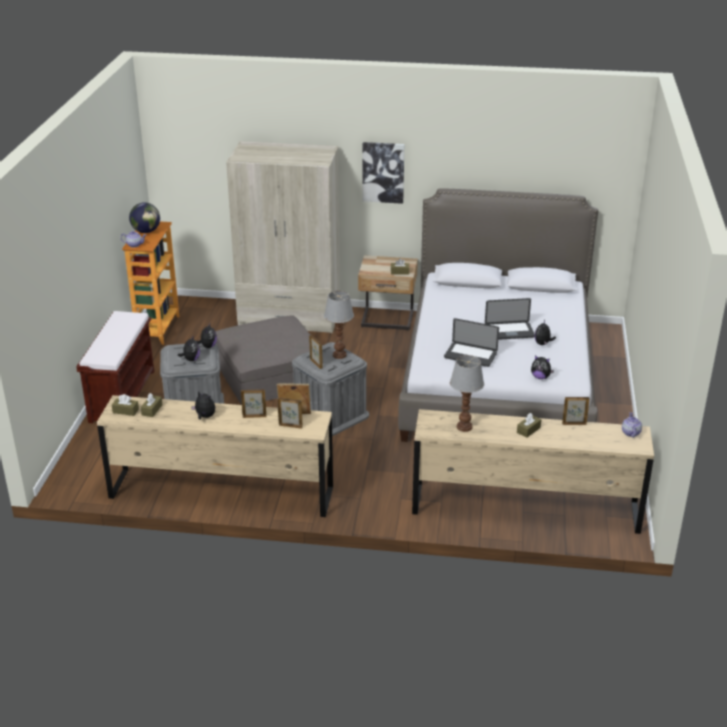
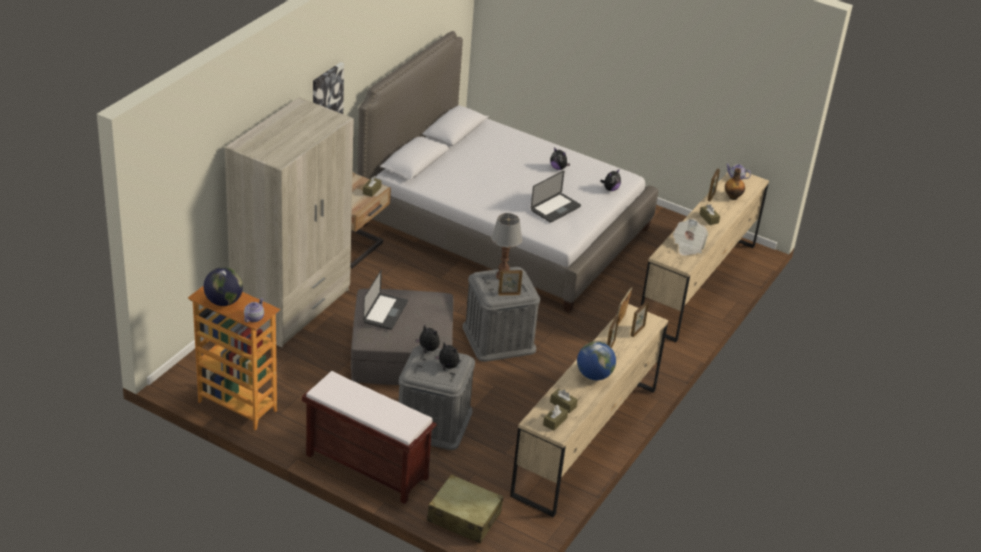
camera: 70 degrees left, 5 degrees up
plush toy [191,390,215,420] -> globe [577,341,616,380]
table lamp [450,355,484,432] -> newspaper [673,218,708,256]
laptop [485,298,535,340] -> laptop moved to [363,270,408,330]
none -> beige suitcase [427,474,504,544]
none -> bottle [725,168,745,200]

